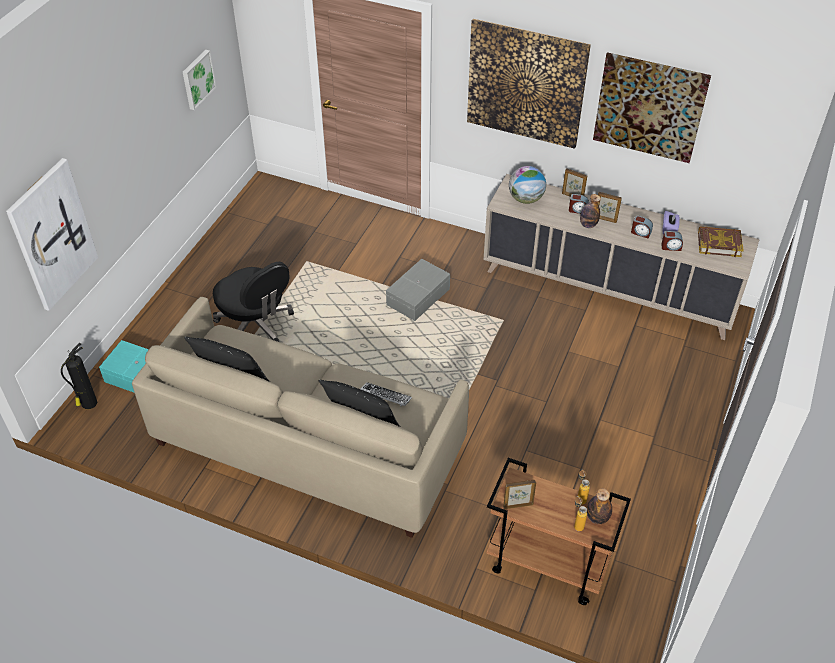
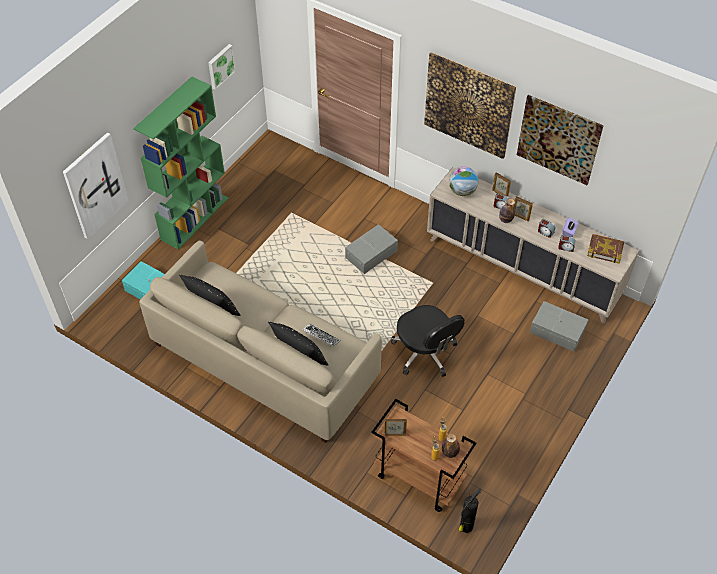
camera: 10 degrees right, 5 degrees up
fire extinguisher [61,343,97,409] -> fire extinguisher moved to [458,488,481,533]
black office chair [213,262,294,342] -> black office chair moved to [391,305,465,377]
none -> green bookcase [133,77,228,250]
none -> grey storage box [530,301,588,352]

